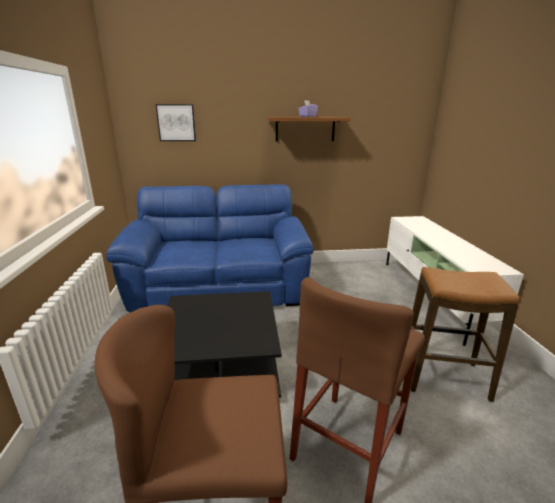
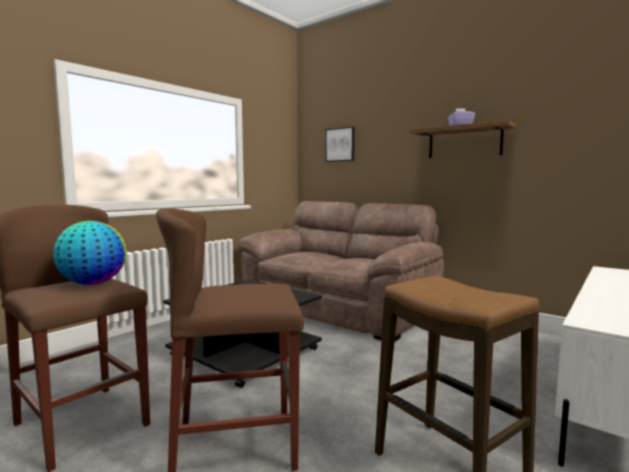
camera: 45 degrees right, 15 degrees down
blue sofa [106,184,314,312] -> brown sofa [238,201,444,341]
none -> globe [53,221,127,285]

